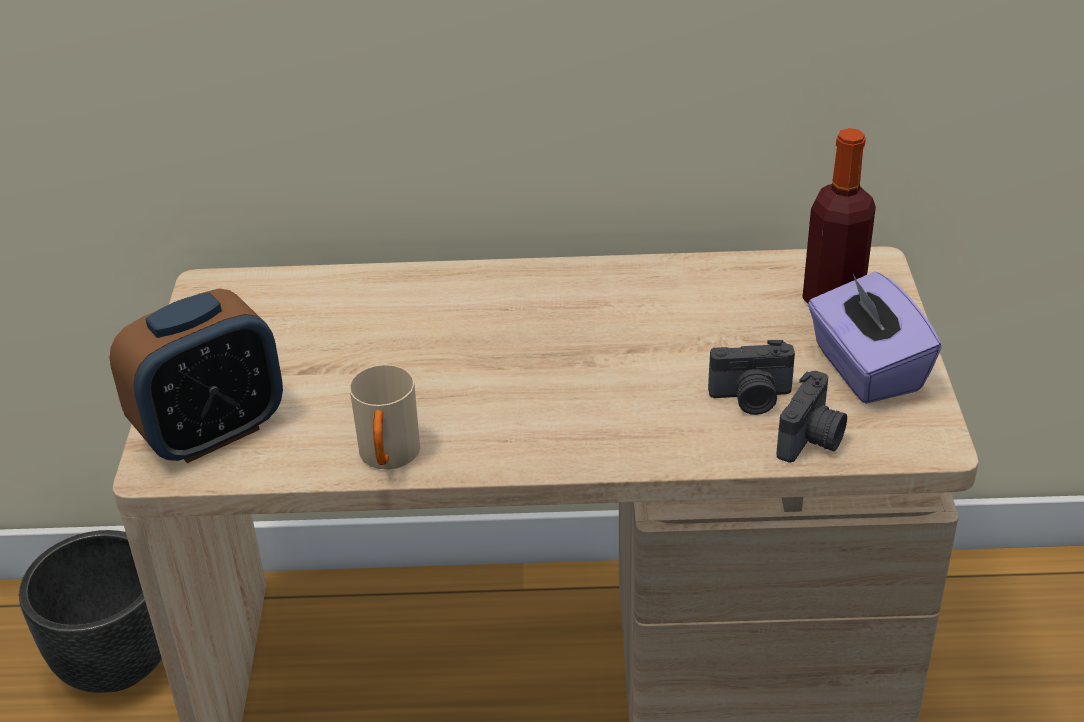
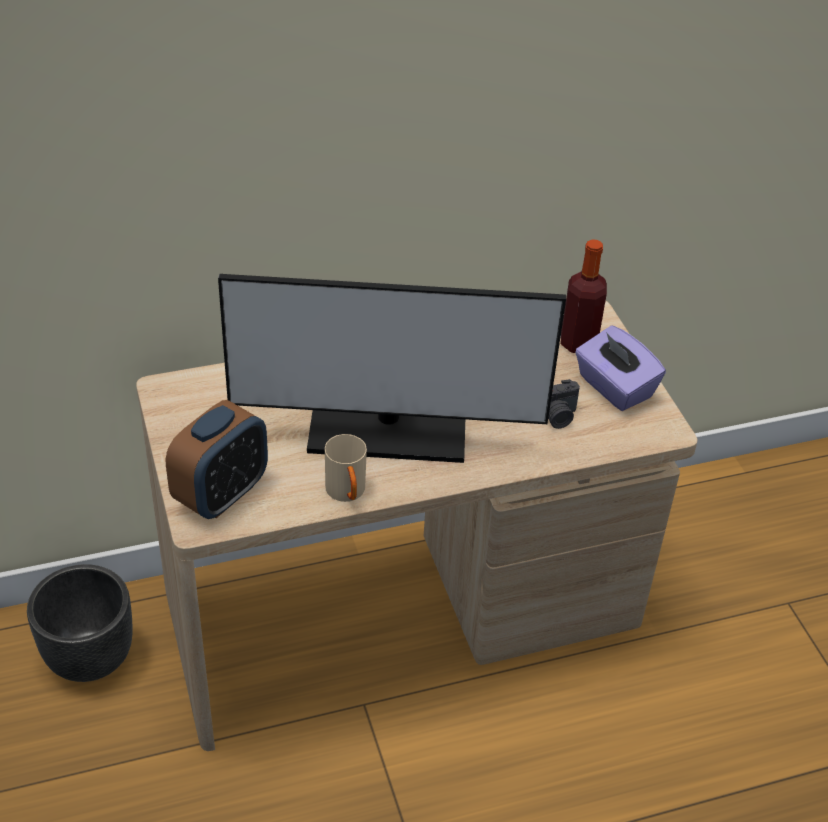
camera: 20 degrees left, 5 degrees up
camera [776,371,847,463] -> none
none -> monitor [218,274,566,463]

